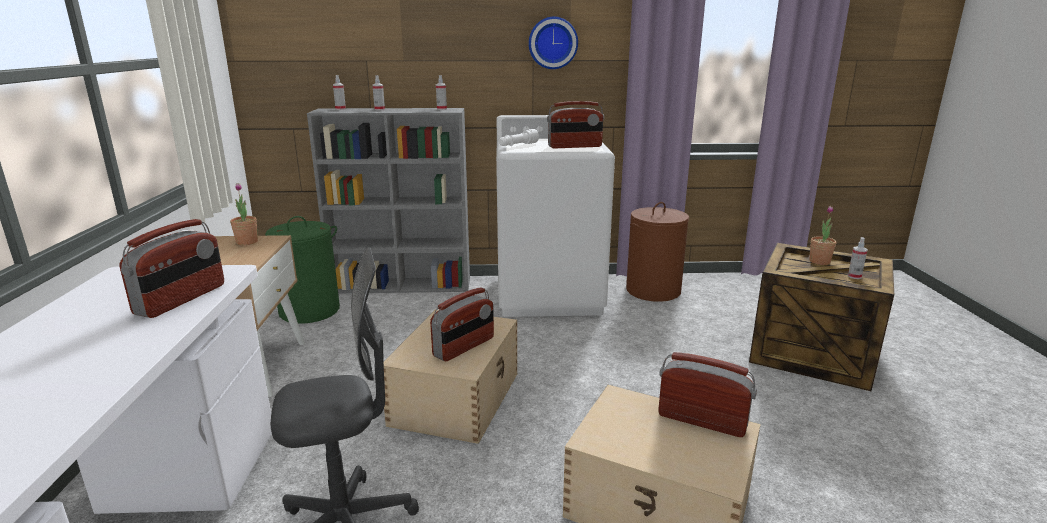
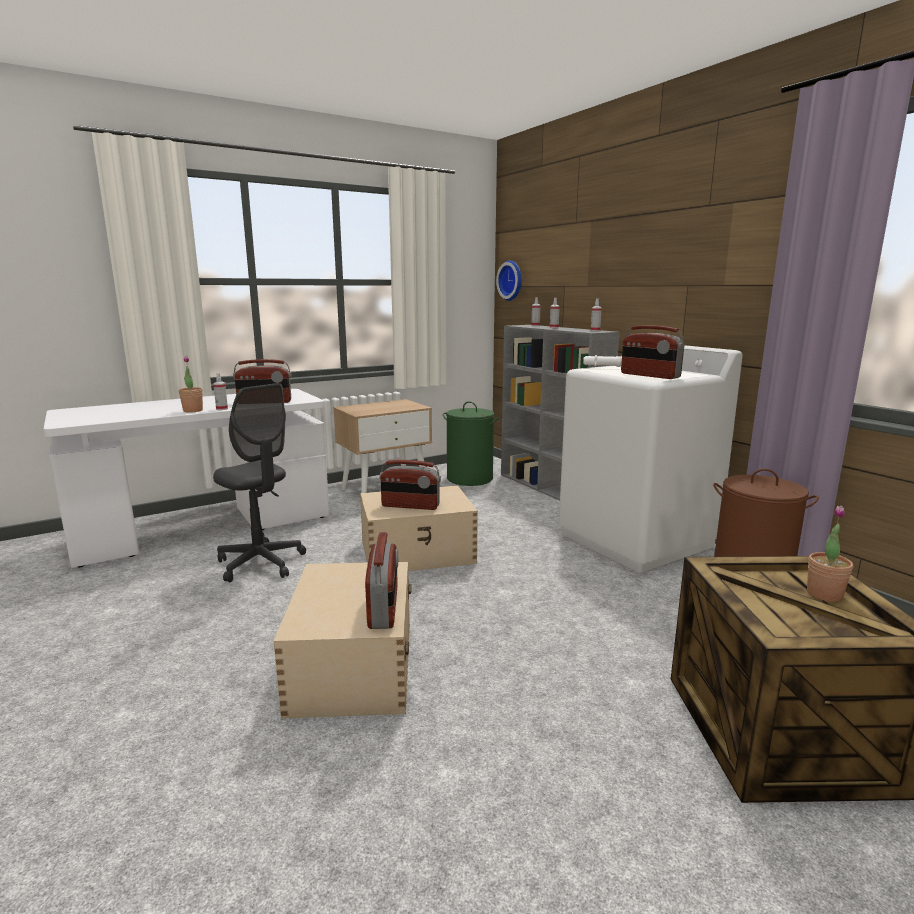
camera: 60 degrees right, 5 degrees down
potted plant [230,183,258,245] -> potted plant moved to [179,356,203,413]
wall clock [529,17,578,69] -> wall clock moved to [496,260,522,301]
spray bottle [848,237,868,279] -> spray bottle moved to [213,373,228,410]

